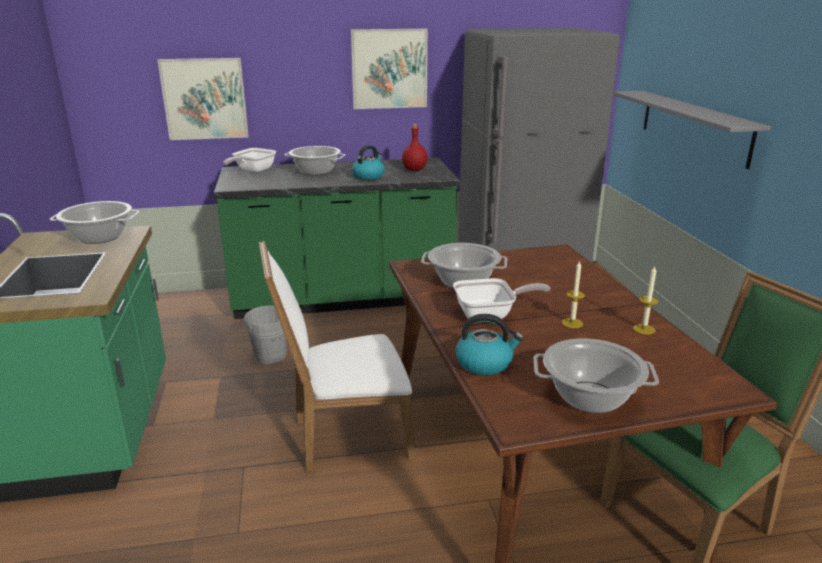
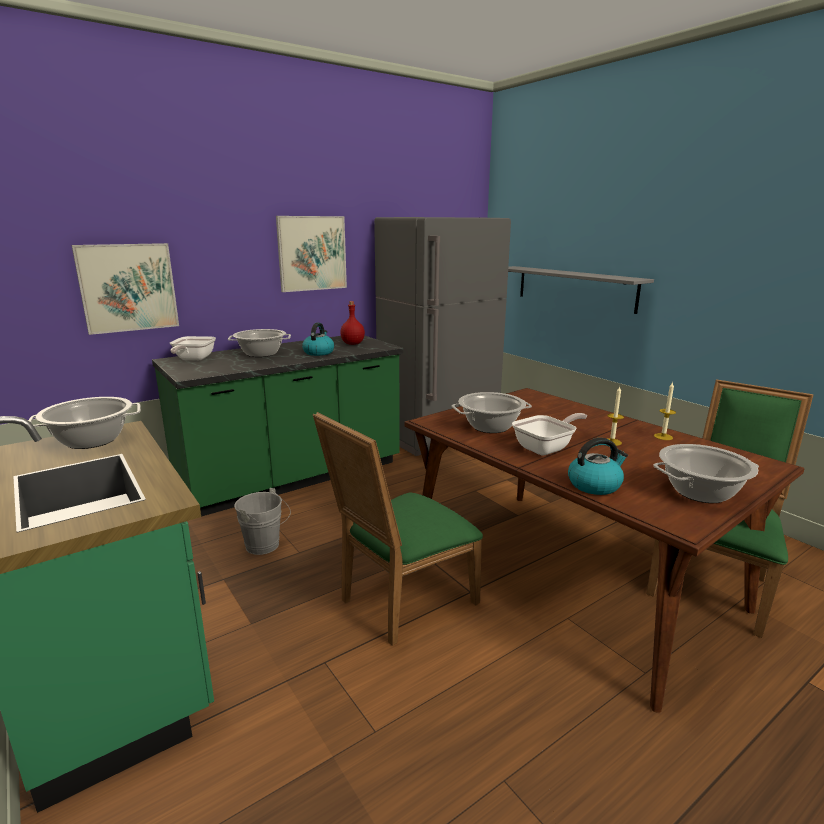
camera: 25 degrees left, 5 degrees down
white chair [259,241,415,472] -> green chair [313,412,483,646]

